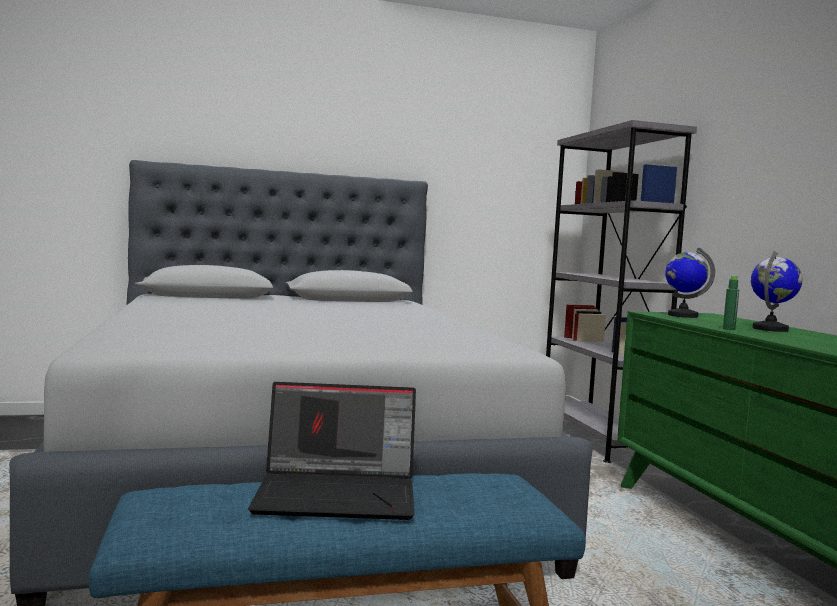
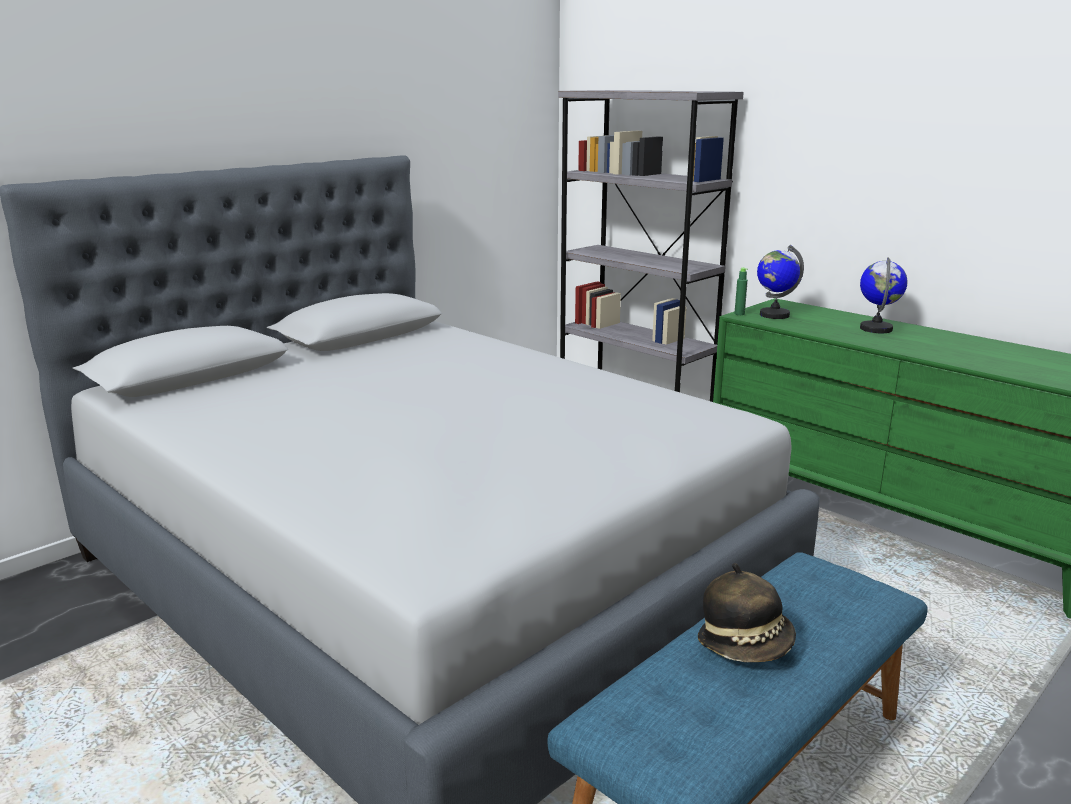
camera: 30 degrees left, 15 degrees up
laptop [248,382,416,520] -> hat [698,563,796,662]
green bottle [723,276,739,330] -> green bottle moved to [734,268,748,315]

